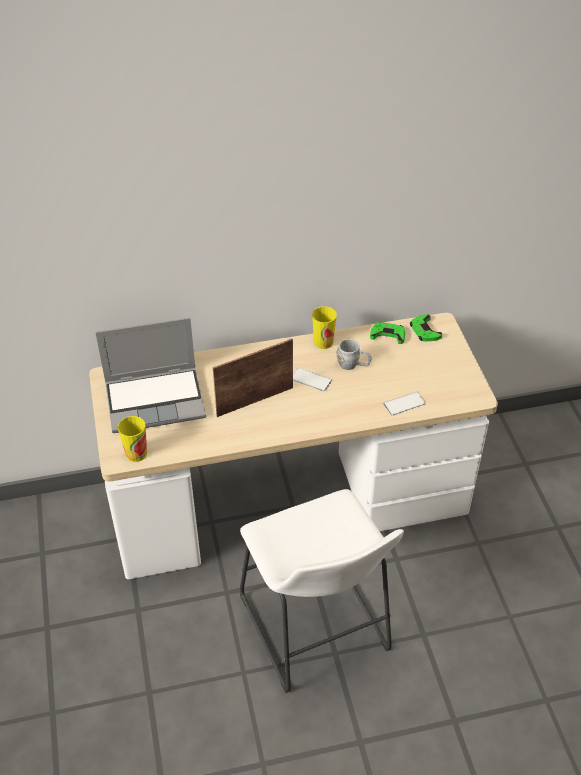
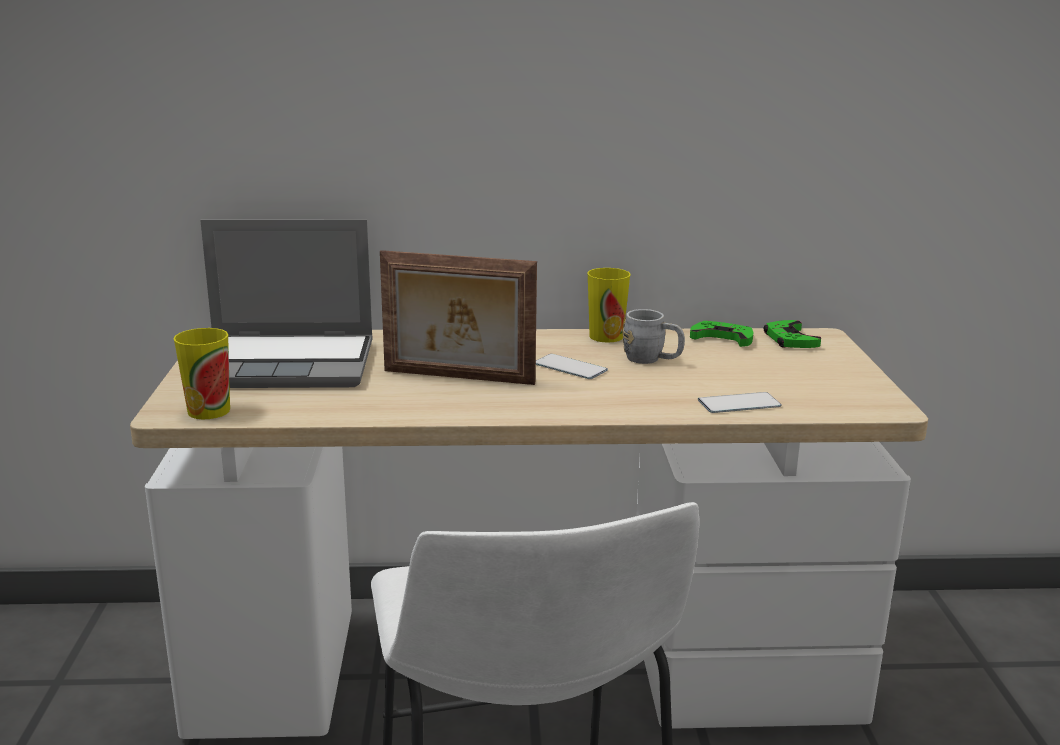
camera: 10 degrees right, 25 degrees down
picture frame [213,339,293,417] -> picture frame turned 150 degrees counterclockwise [380,250,537,385]

